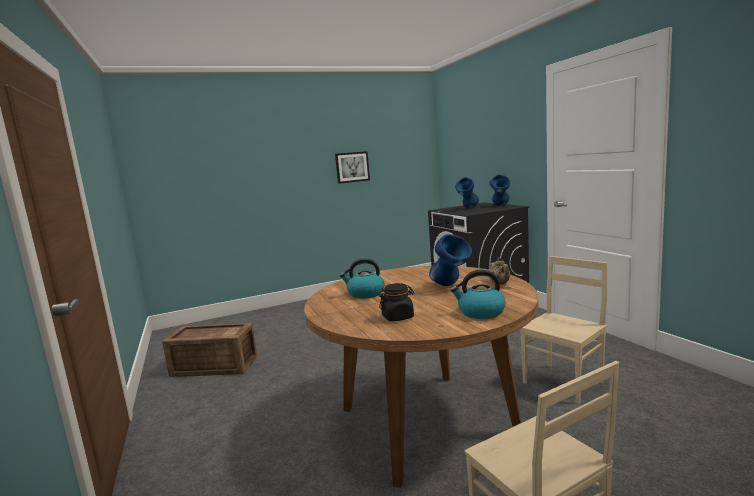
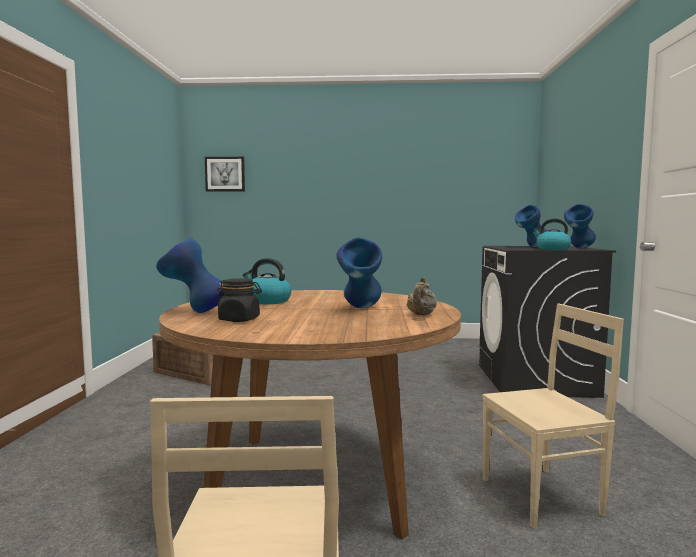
camera: 25 degrees right, 5 degrees down
picture [335,151,370,184] -> picture moved to [205,157,245,192]
kettle [450,270,506,319] -> kettle moved to [532,219,571,250]
none -> blue vase [156,238,224,313]

